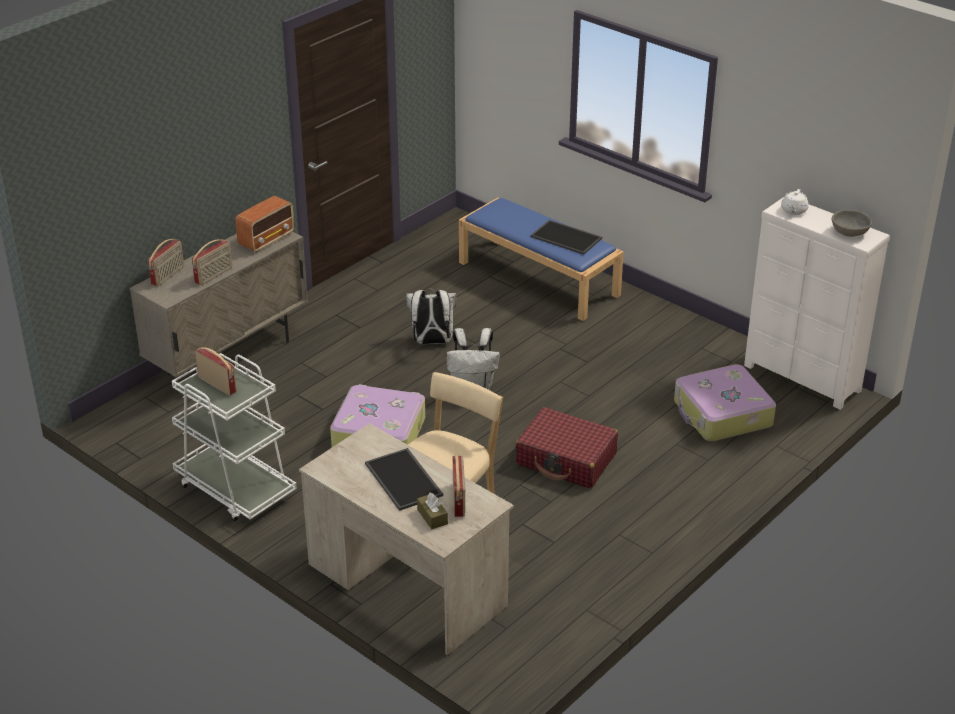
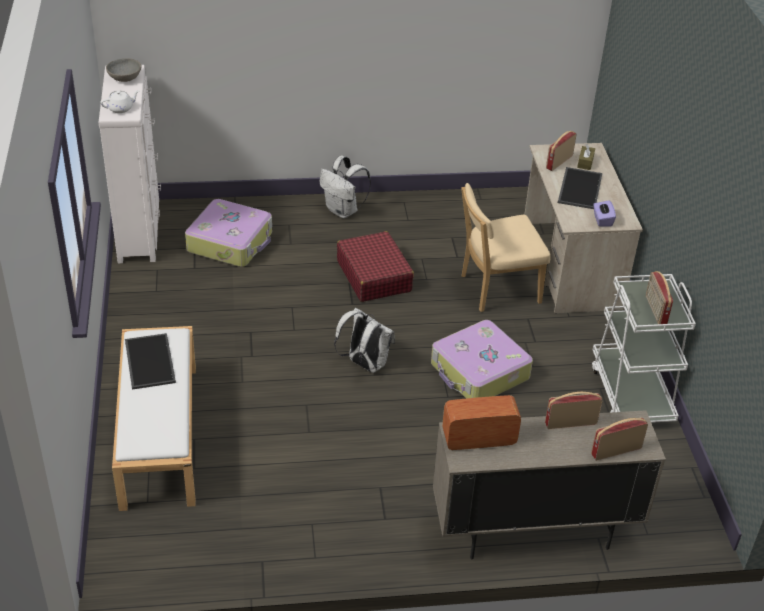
camera: 140 degrees left, 5 degrees up
white backpack [406,289,456,344] -> white backpack moved to [319,155,371,218]
blue bench [459,197,624,321] -> white bench [112,326,196,511]
none -> purple tissue box [593,200,616,227]

